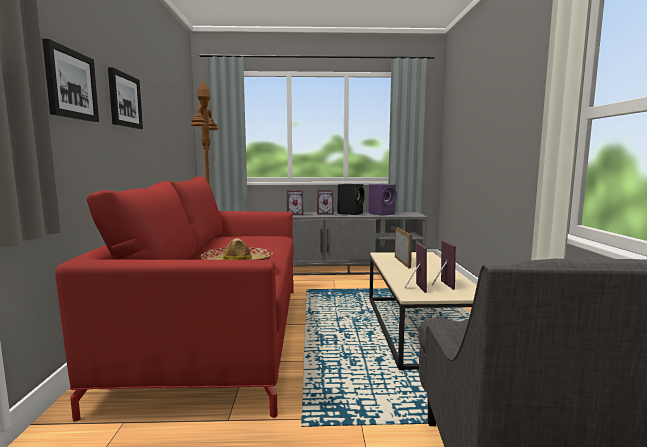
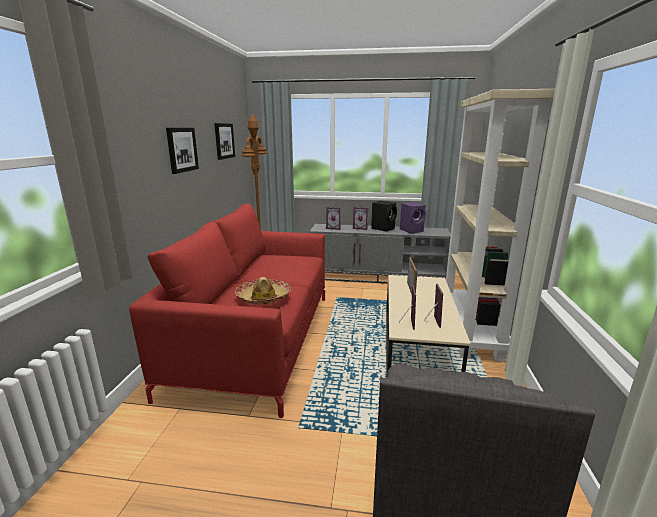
camera: 10 degrees right, 10 degrees up
picture [42,39,99,122] -> picture moved to [214,123,235,160]
none -> beige bookcase [446,89,555,362]

